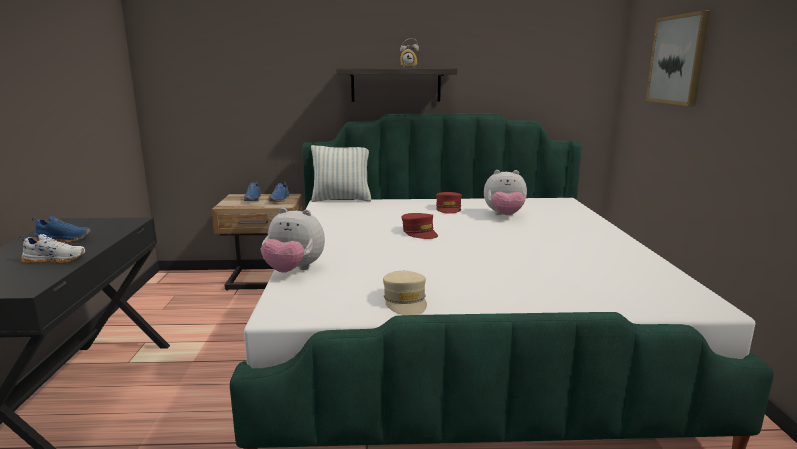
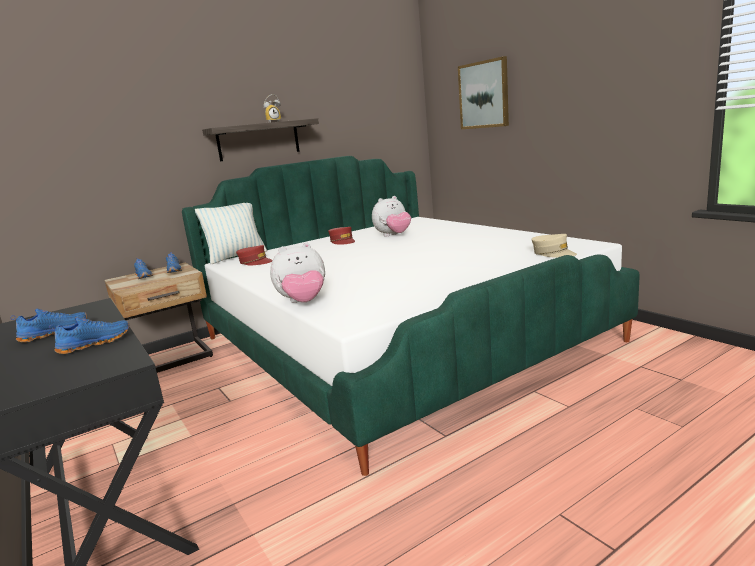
camera: 30 degrees left, 0 degrees up
white shoe [19,234,86,263] -> blue shoe [49,317,129,354]
beige cap [383,271,427,315] -> beige cap moved to [531,234,577,257]
red cap [401,213,438,239] -> red cap moved to [236,245,272,265]

